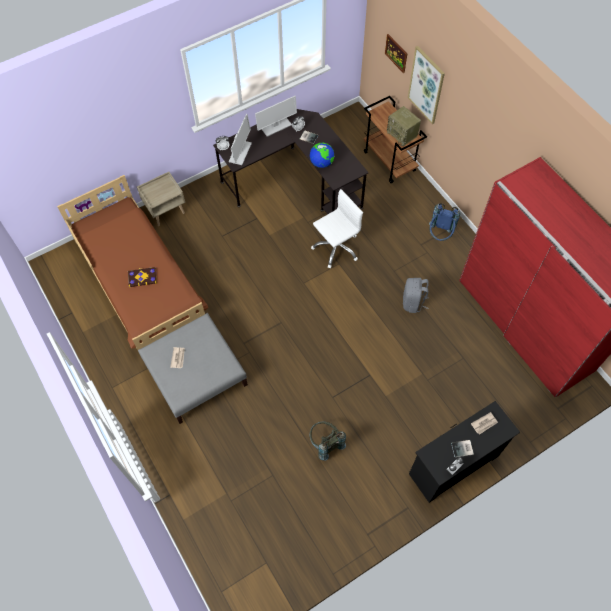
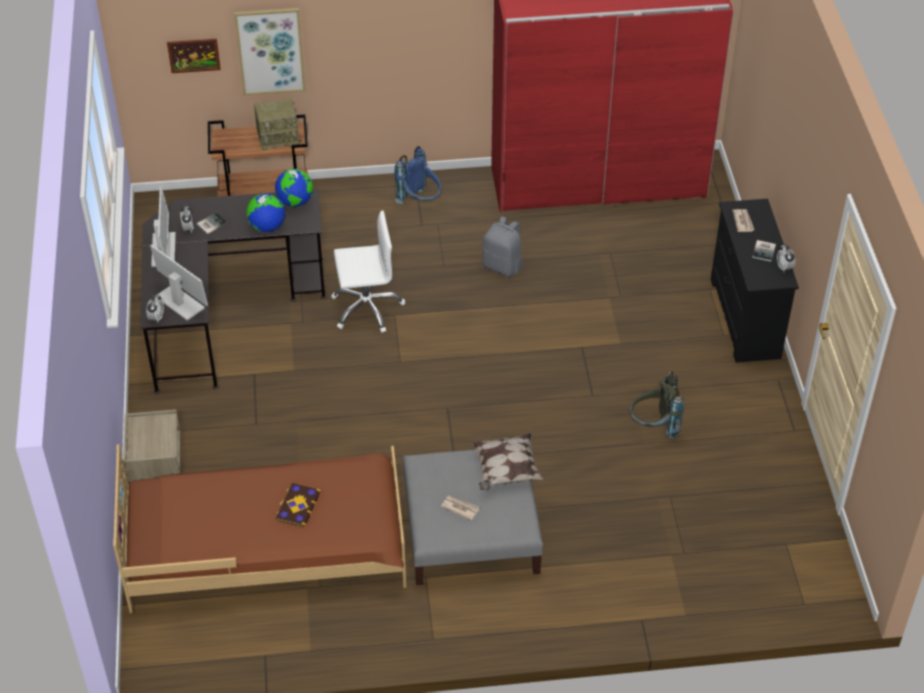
camera: 65 degrees left, 15 degrees down
white office chair [311,189,363,268] -> white office chair turned 90 degrees clockwise [331,210,405,333]
none -> globe [275,169,313,207]
none -> pillow [471,433,544,490]

